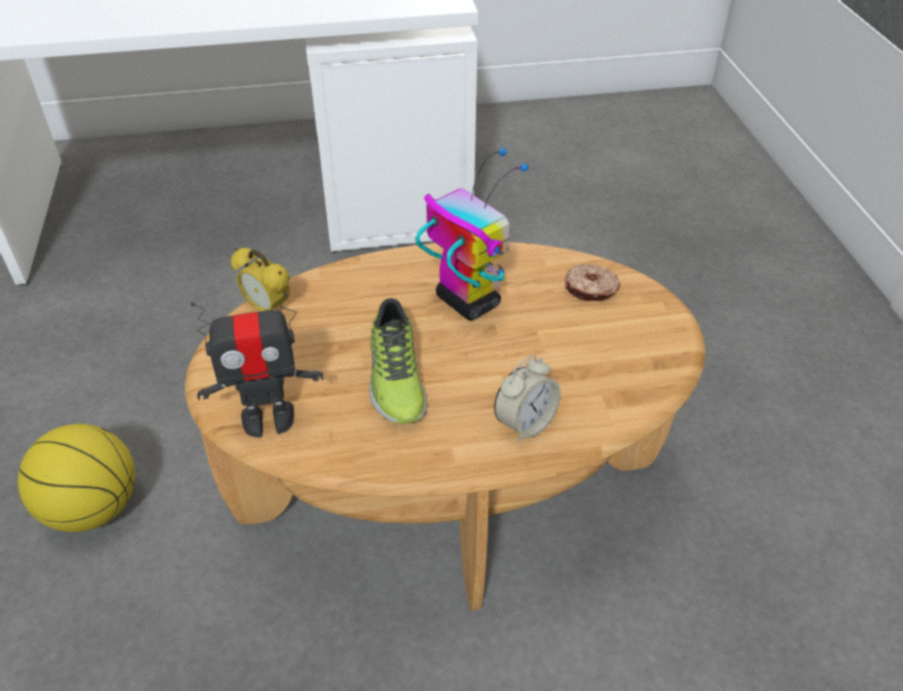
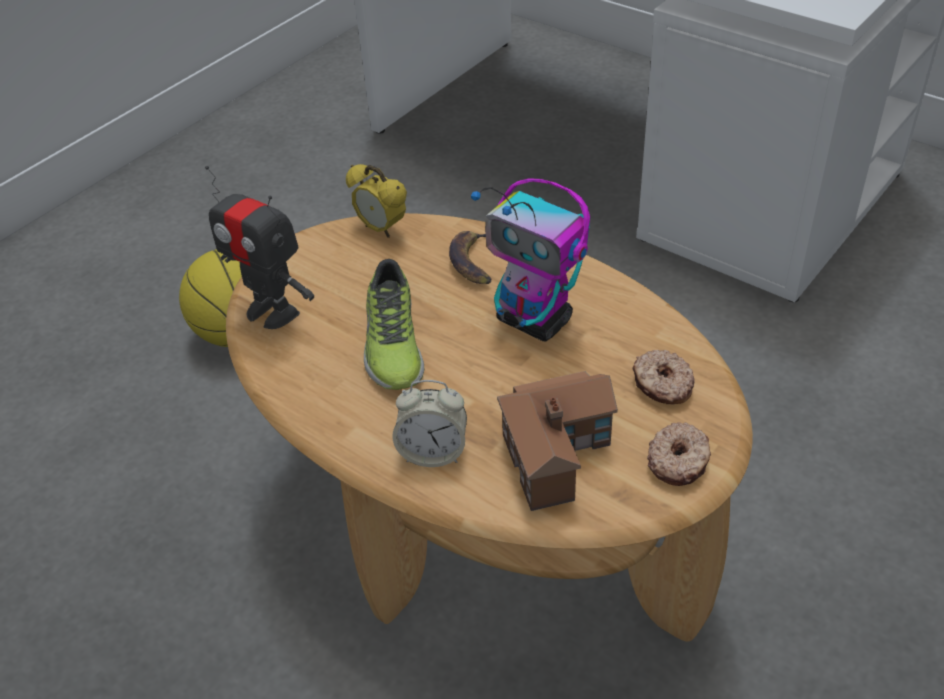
camera: 50 degrees right, 0 degrees up
alarm clock [231,248,290,312] -> alarm clock turned 45 degrees counterclockwise [346,164,407,238]
shoe [369,298,427,424] -> shoe turned 45 degrees counterclockwise [364,259,424,390]
toy robot [415,148,528,320] -> toy robot turned 120 degrees clockwise [471,179,590,341]
none -> banana [449,231,492,284]
none -> toy house [497,371,618,511]
none -> donut [647,422,711,486]

